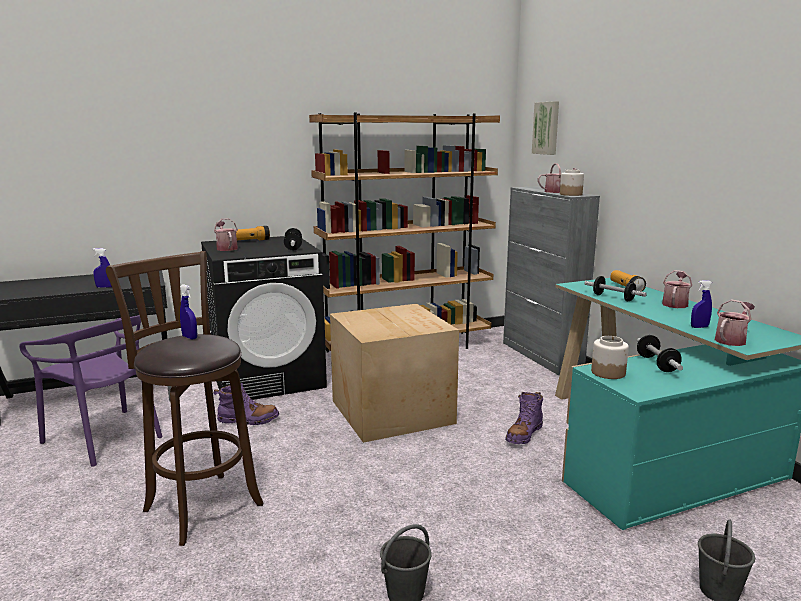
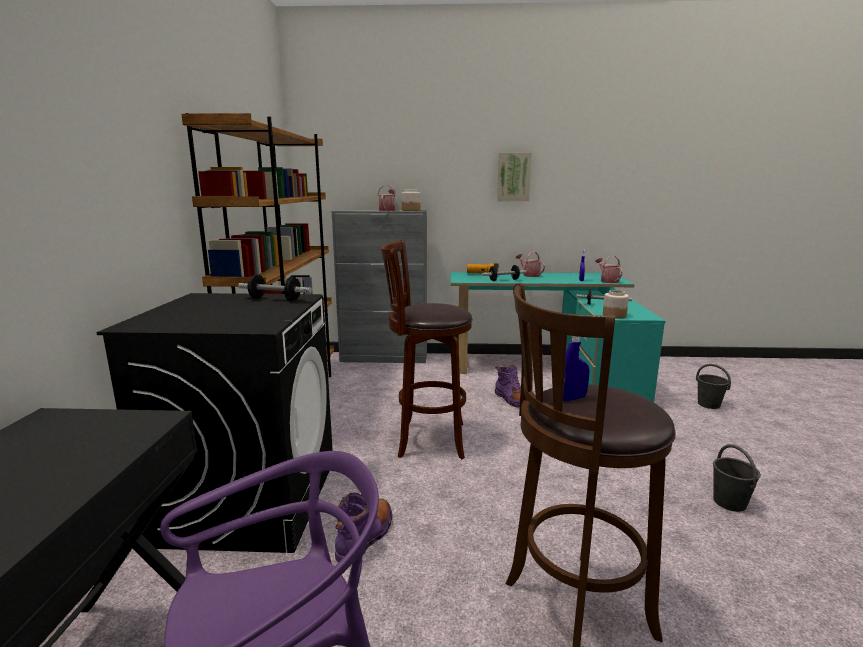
camera: 65 degrees left, 0 degrees up
blue spray bottle [92,248,112,288] -> none
watering can [214,218,238,251] -> none
flashlight [236,226,270,240] -> none
cardboard box [330,304,459,443] -> brown stool [381,239,473,459]
picture [532,101,559,155] -> picture moved to [497,152,532,201]

